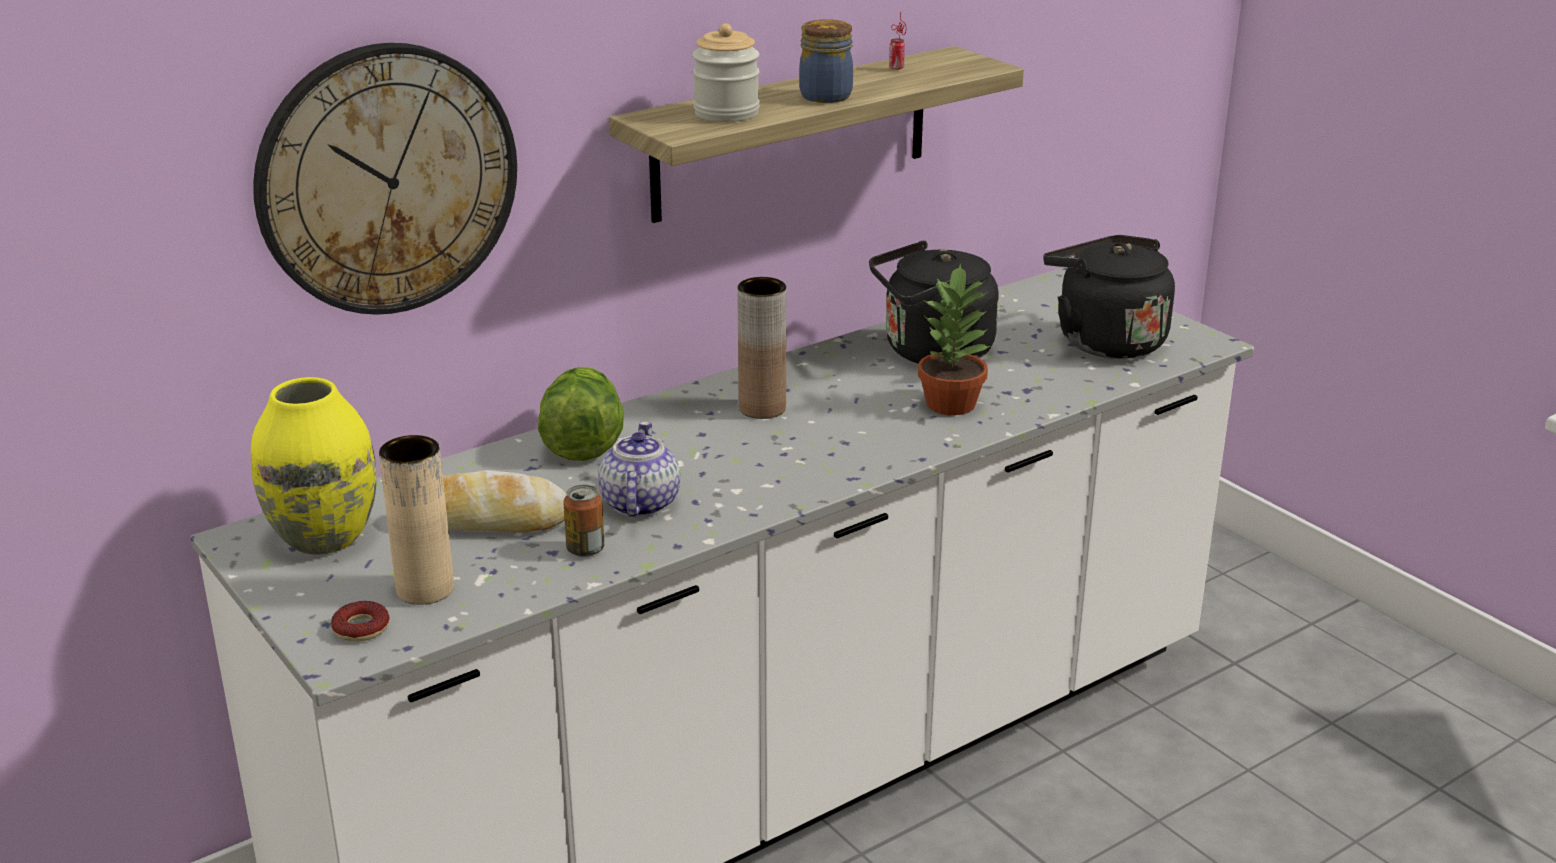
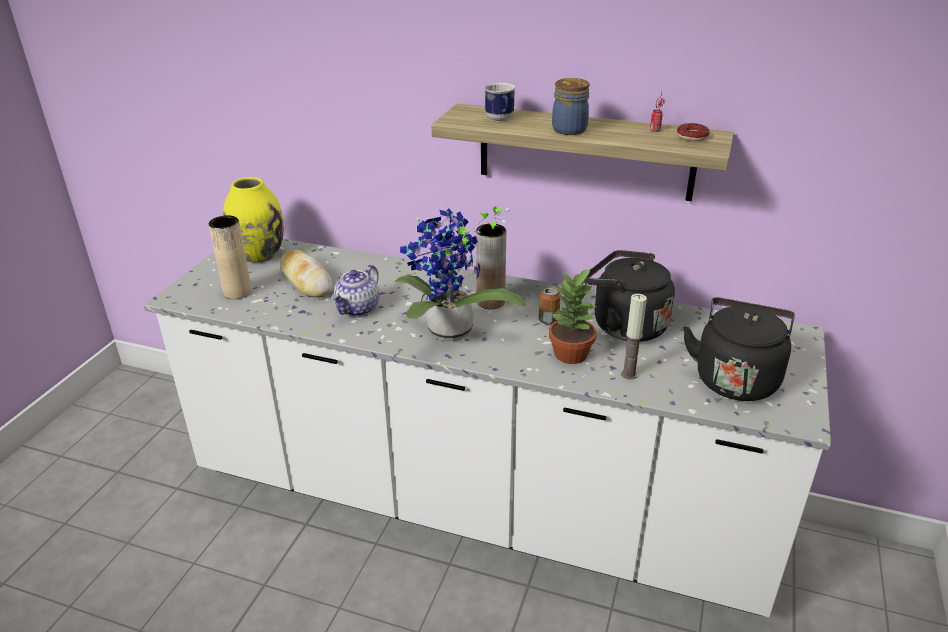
camera: 55 degrees right, 5 degrees up
wall clock [253,43,517,315] -> none
donut [331,601,389,642] -> donut moved to [677,123,710,141]
lettuce [538,367,624,461] -> none
can [563,485,604,557] -> can moved to [538,286,561,325]
teapot [598,421,680,517] -> teapot turned 150 degrees clockwise [331,265,379,316]
jar [692,24,760,122] -> mug [484,83,515,122]
none -> potted plant [395,206,526,342]
none -> candle [621,294,647,380]

